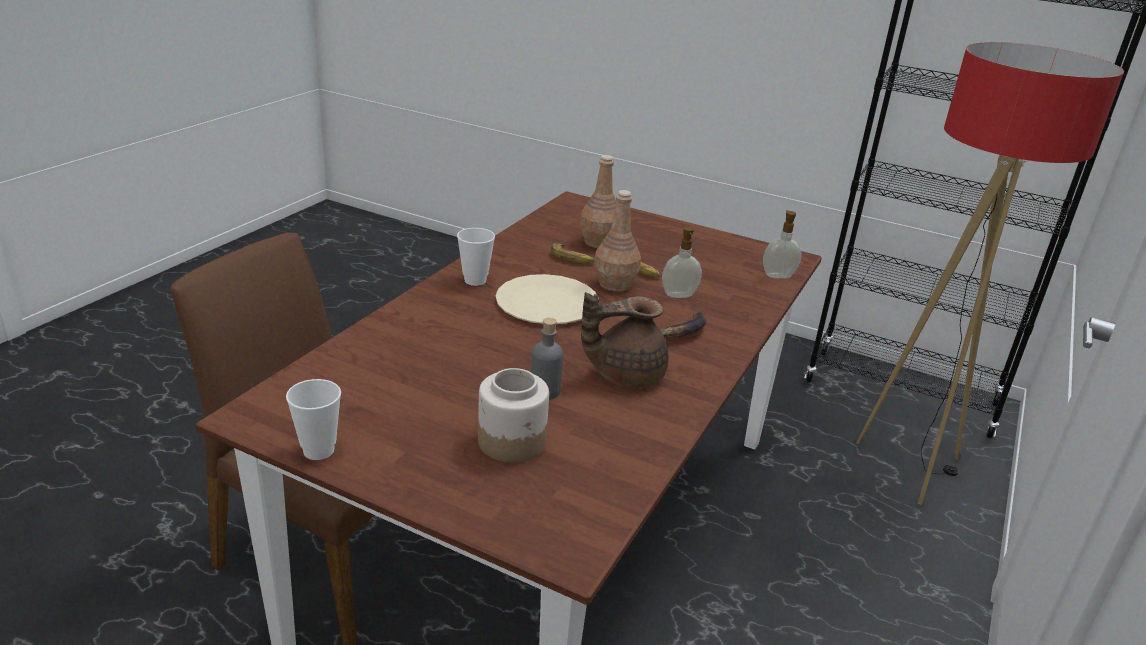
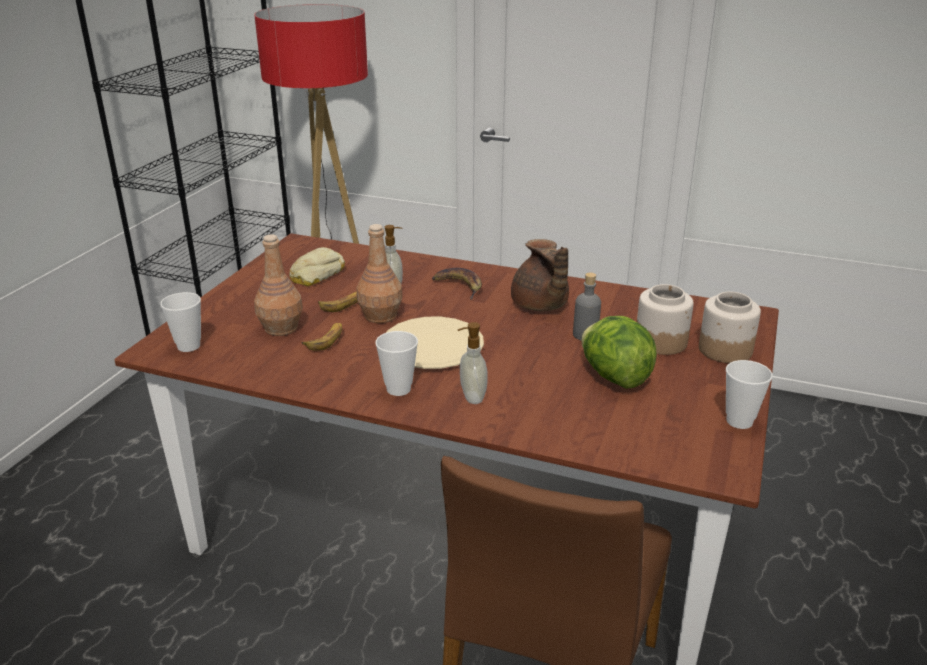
camera: 95 degrees left, 0 degrees up
soap dispenser [763,210,801,279] -> soap dispenser moved to [458,322,487,404]
none -> cup [160,292,201,352]
none -> bread [289,247,345,286]
none -> lettuce [581,316,657,389]
none -> jar [699,292,761,363]

